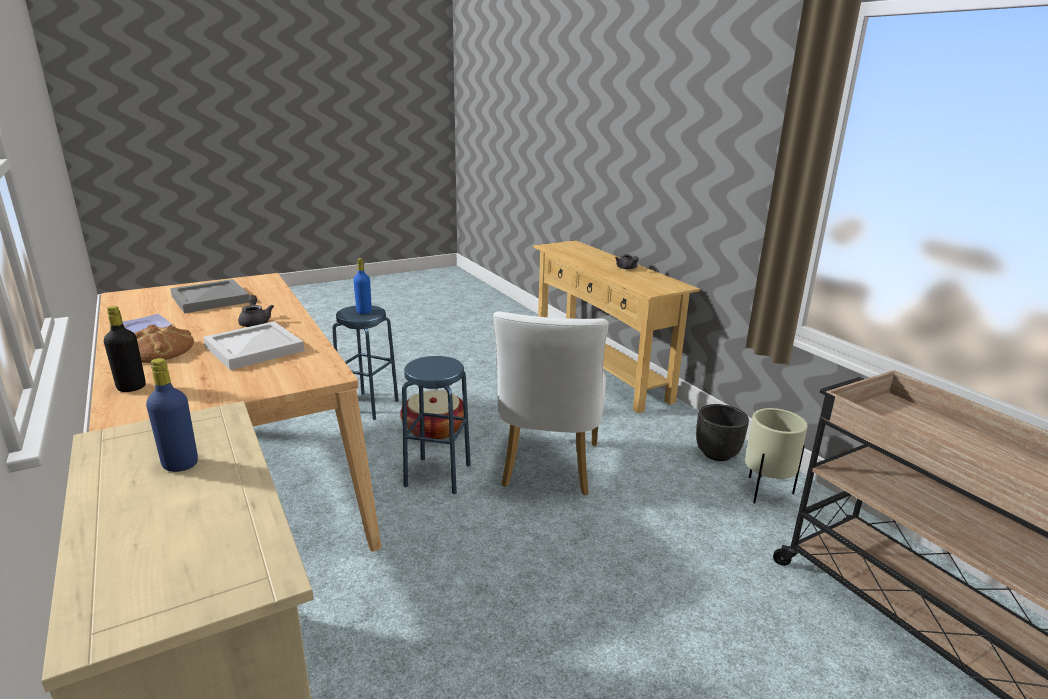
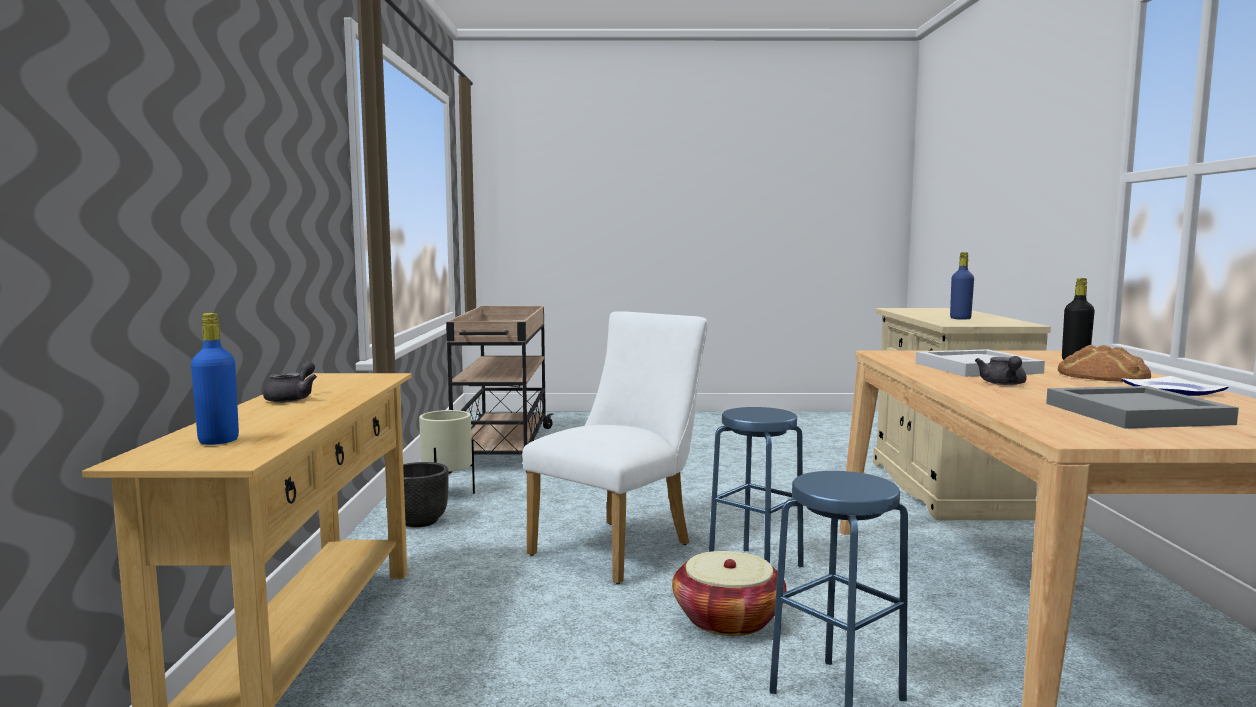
camera: 150 degrees left, 15 degrees down
blue bottle [353,258,372,314] -> blue bottle moved to [191,313,239,445]

